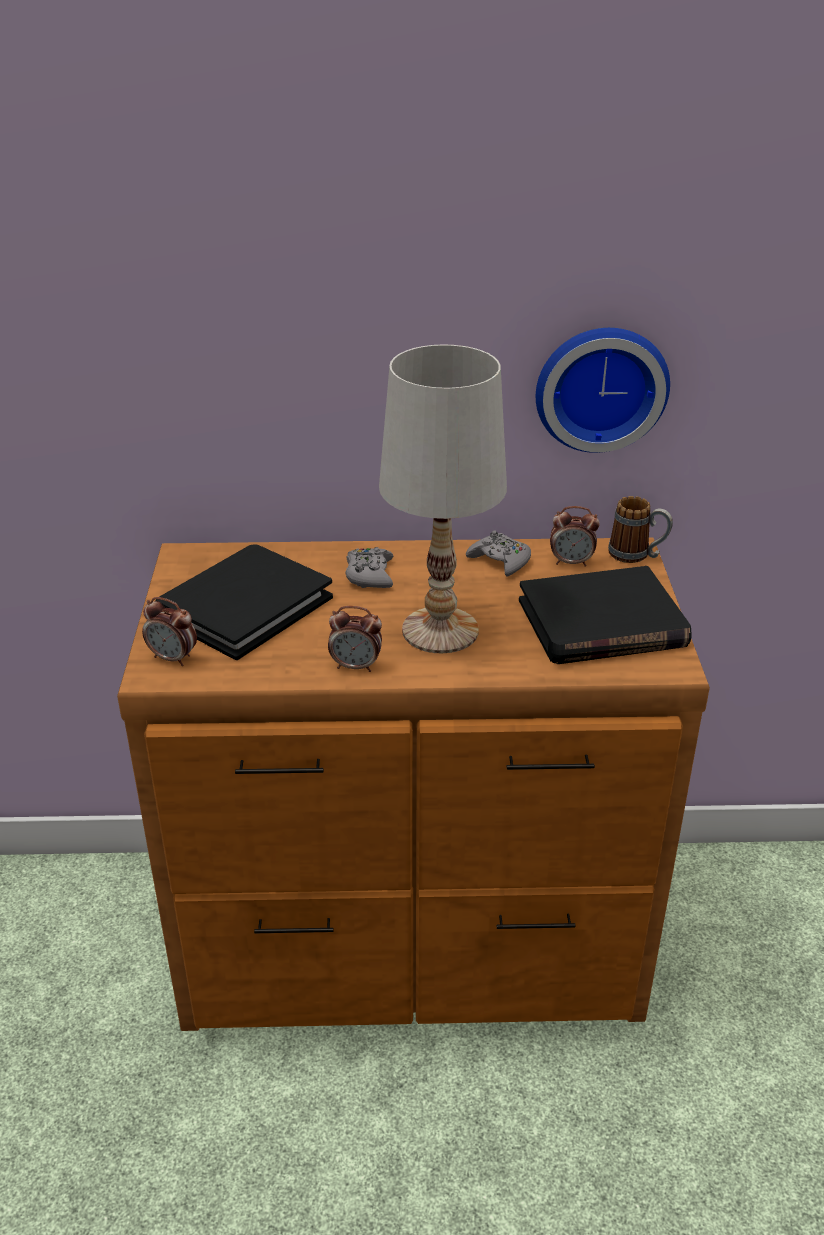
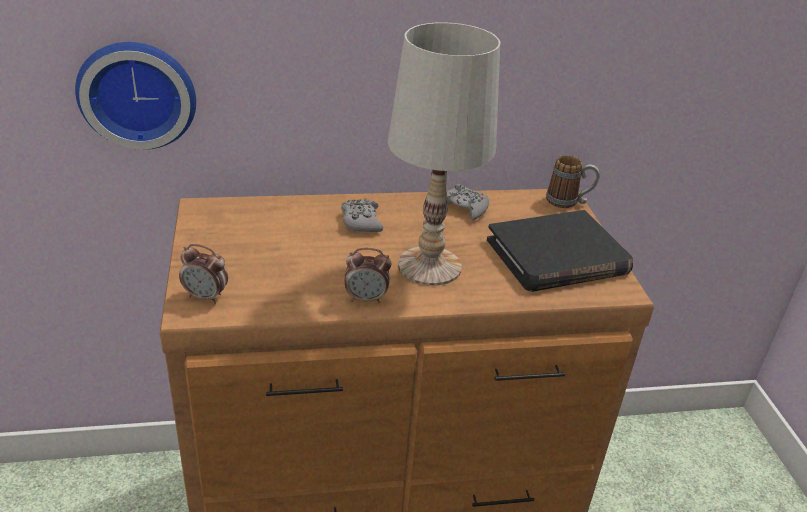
camera: 10 degrees left, 0 degrees up
black book [155,544,333,660] -> none
wall clock [536,328,670,453] -> wall clock moved to [75,42,196,150]
alarm clock [550,506,600,567] -> none

